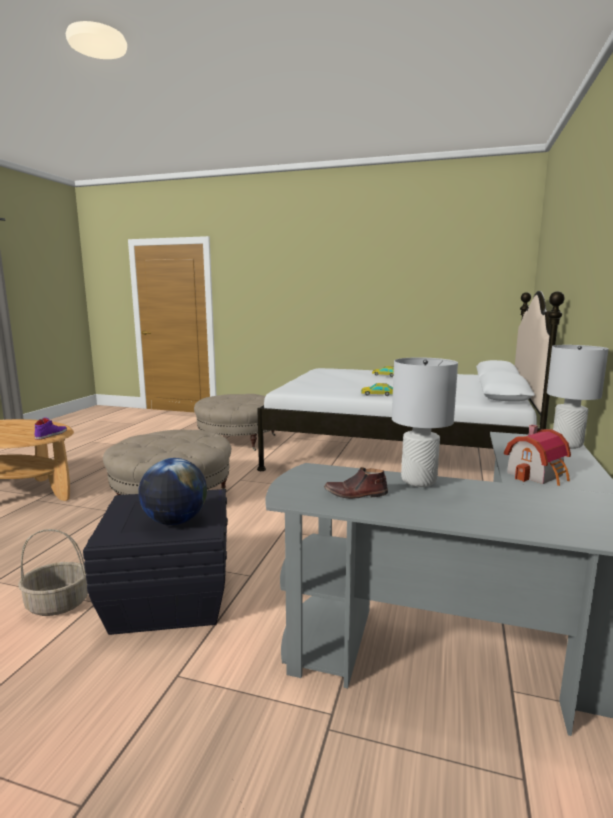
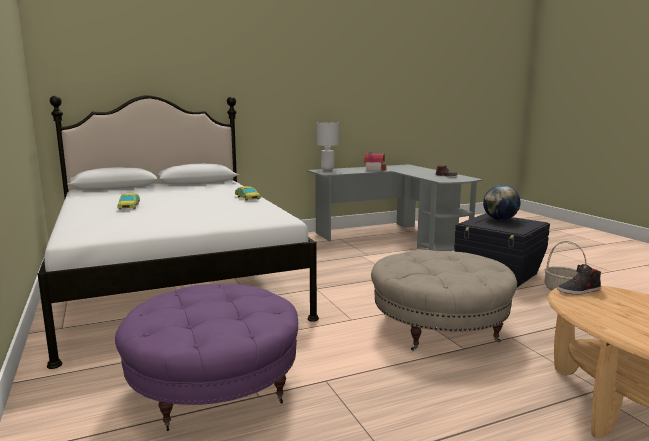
camera: 130 degrees left, 0 degrees up
purple shoe [35,417,67,440] -> black shoe [557,264,601,295]
beige ottoman [194,394,276,451] -> purple ottoman [115,284,298,431]
grey table lamp [392,357,458,487] -> none

